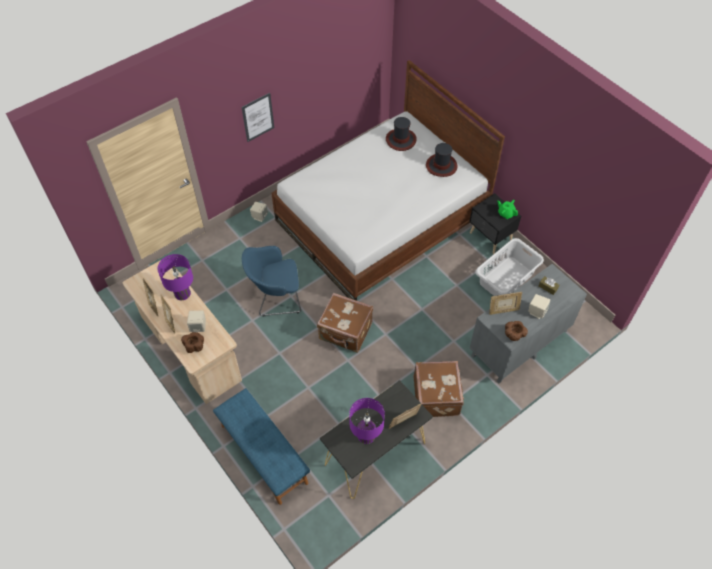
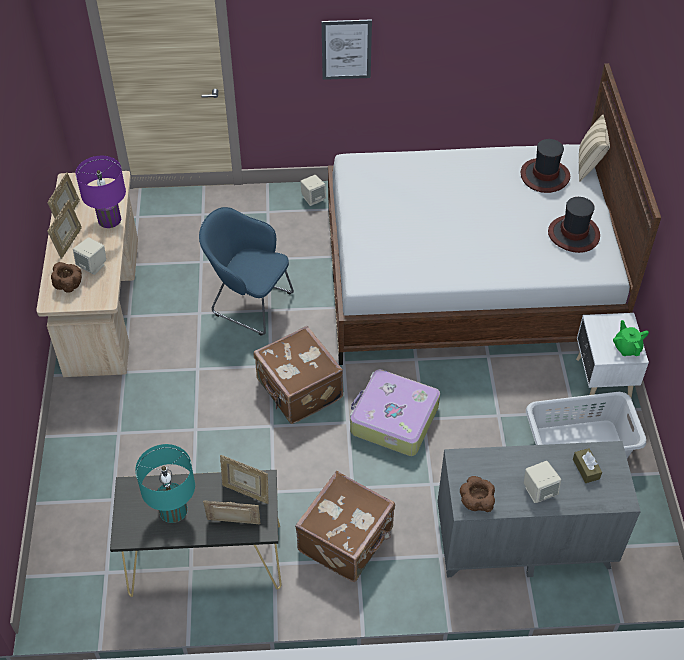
camera: 35 degrees right, 5 degrees down
blue bench [213,388,310,505] -> none
purple table lamp [349,398,385,444] -> turquoise table lamp [135,444,195,523]
black nightstand [469,193,521,254] -> white nightstand [576,313,649,398]
picture frame [489,292,522,315] -> picture frame moved to [220,455,269,504]
none -> suitcase [350,369,440,456]
none -> beige pillow [579,115,610,182]

